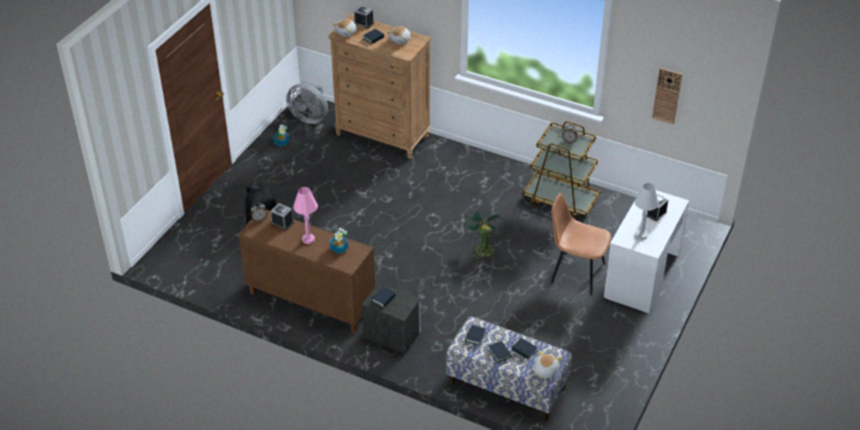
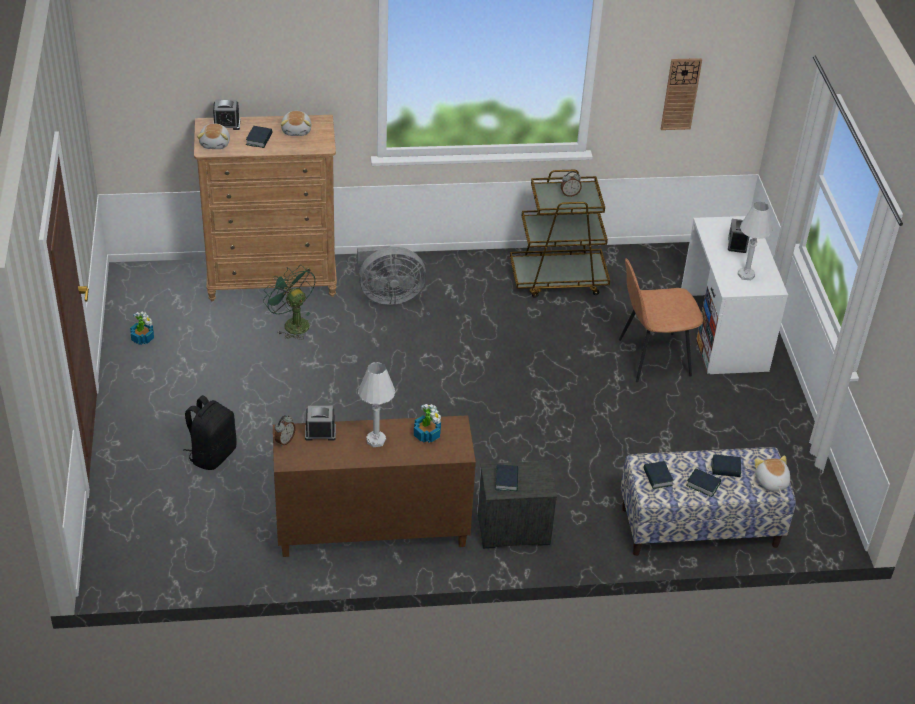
camera: 35 degrees left, 0 degrees up
grey fan [286,81,328,124] -> grey fan moved to [357,246,426,305]
pink table lamp [293,187,318,244] -> white table lamp [358,362,395,447]
green fan [464,208,505,261] -> green fan moved to [263,265,315,340]

